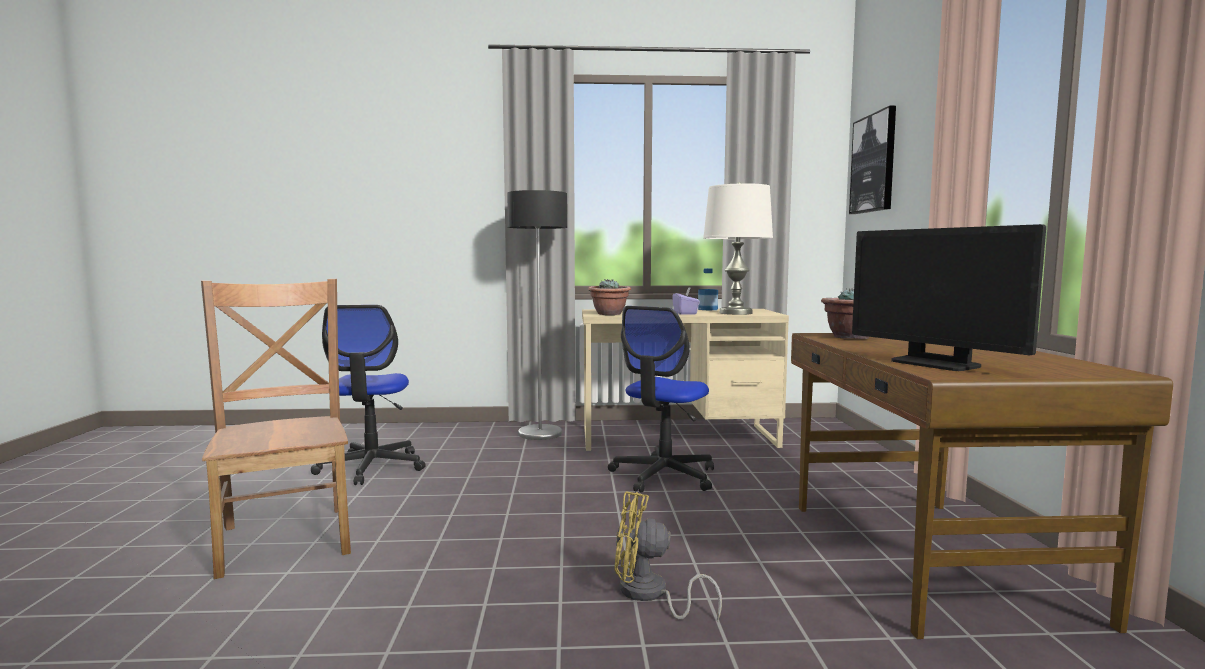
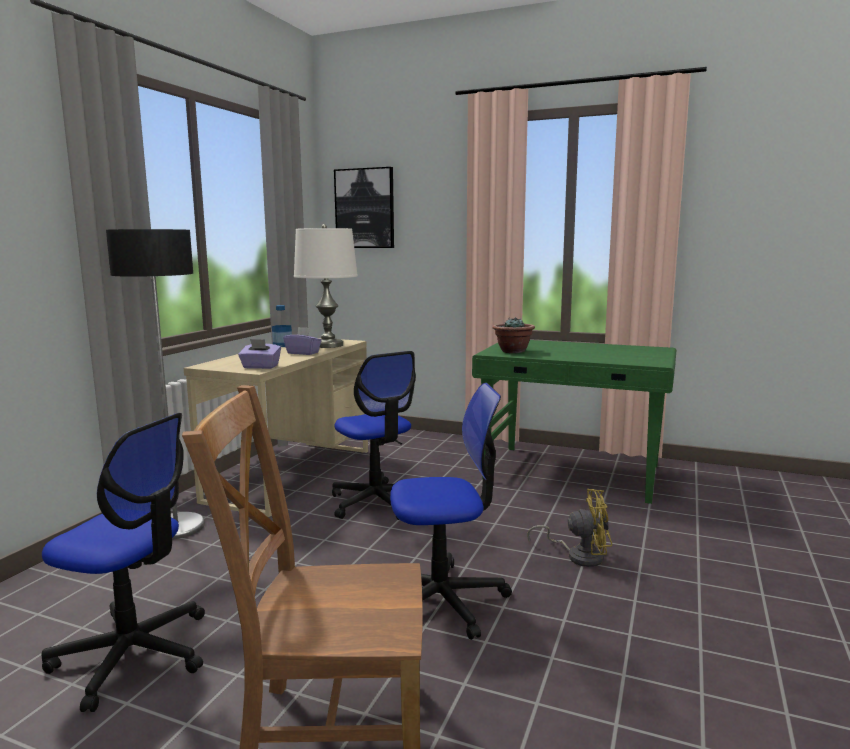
camera: 65 degrees left, 5 degrees up
potted plant [588,279,631,315] -> purple tissue box [238,339,281,369]
yellow fan [614,491,722,621] -> yellow fan turned 120 degrees counterclockwise [527,489,612,567]
brown desk [791,333,1173,639] -> green desk [472,340,676,504]
monitor [852,224,1046,371] -> none
none -> office chair [390,383,512,640]

